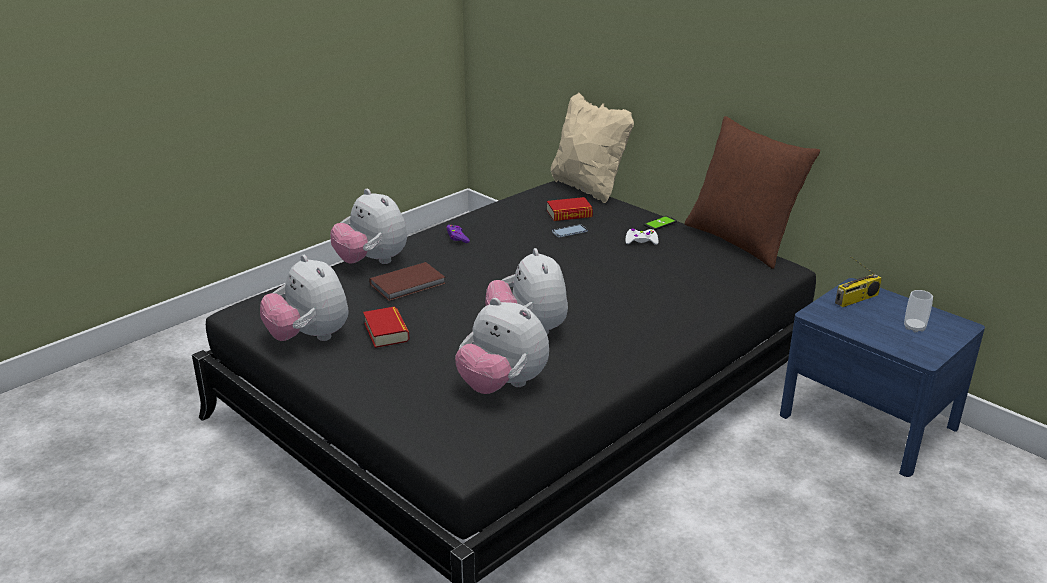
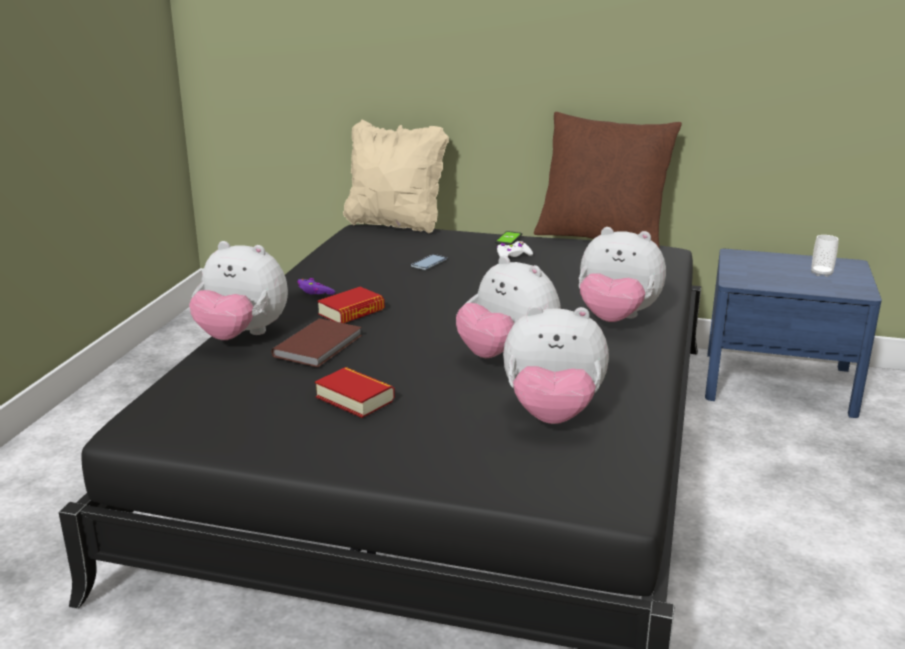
camera: 30 degrees left, 5 degrees down
plush toy [260,255,349,341] -> plush toy moved to [579,227,666,322]
book [547,197,593,221] -> book moved to [317,287,385,323]
radio [835,256,882,307] -> none

